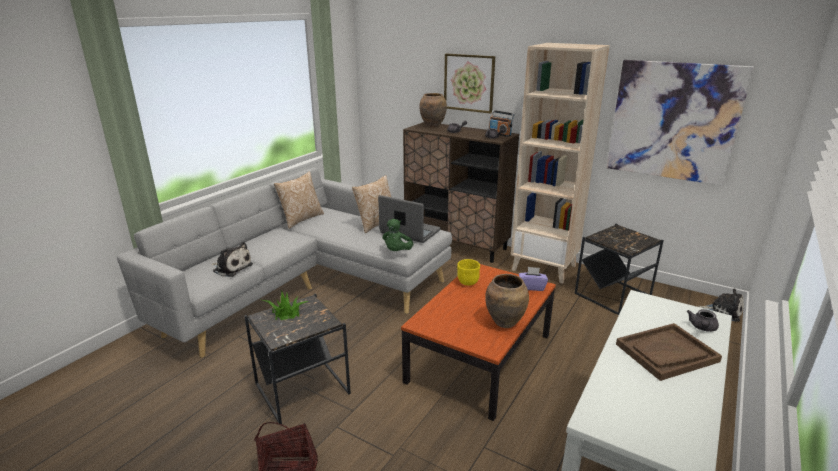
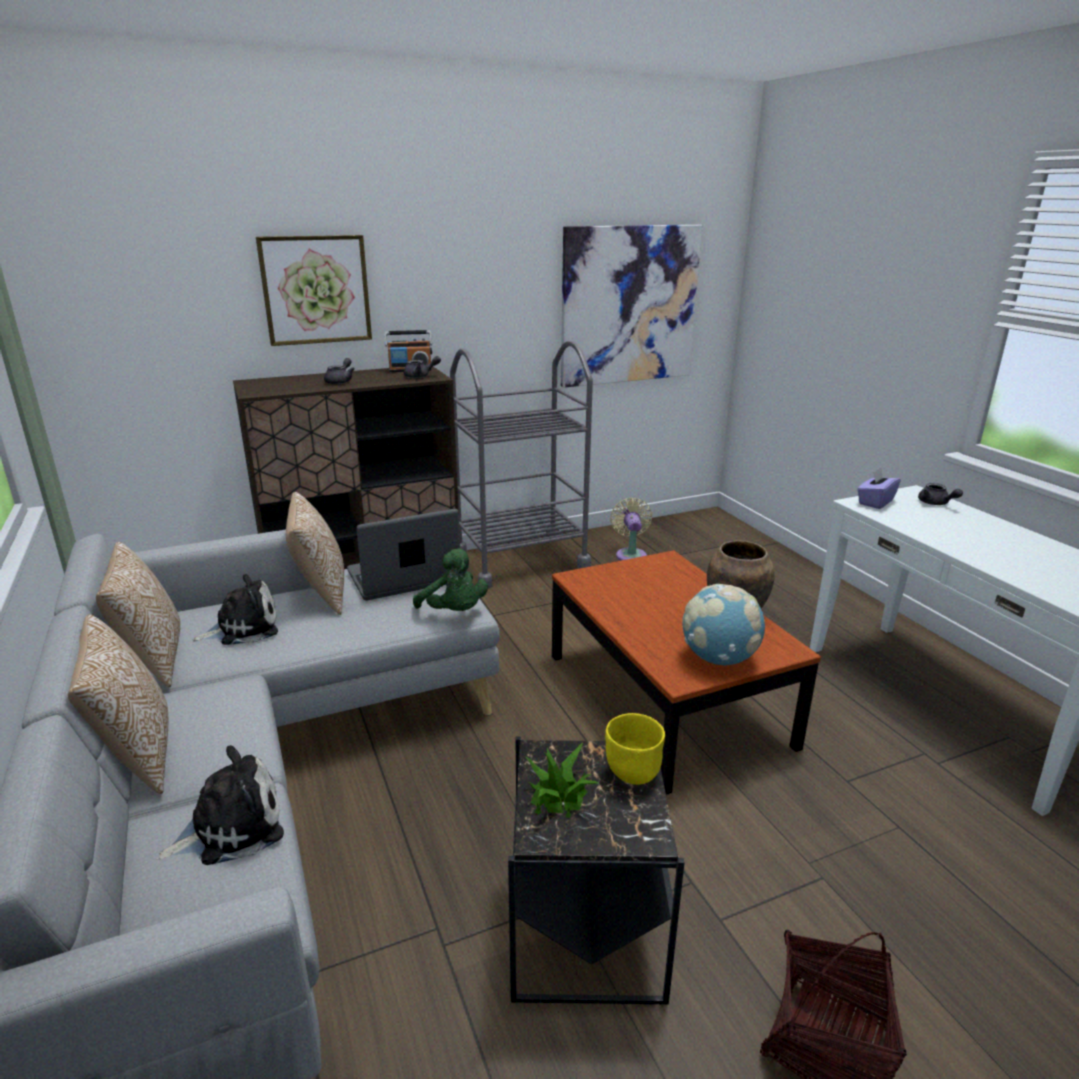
camera: 55 degrees left, 0 degrees up
brown vase [419,93,447,127] -> none
yellow bowl [457,259,480,285] -> yellow bowl moved to [605,713,665,785]
beige bookcase [511,43,610,284] -> grey cart [450,341,593,588]
purple tissue box [519,267,548,291] -> purple tissue box moved to [857,467,901,509]
black side table [575,224,664,315] -> beige fan [610,498,652,560]
brown tray [616,323,722,381] -> none
plush toy [698,288,744,322] -> plush toy moved to [192,574,278,645]
none -> pillow [68,614,168,794]
none -> globe [682,584,765,665]

